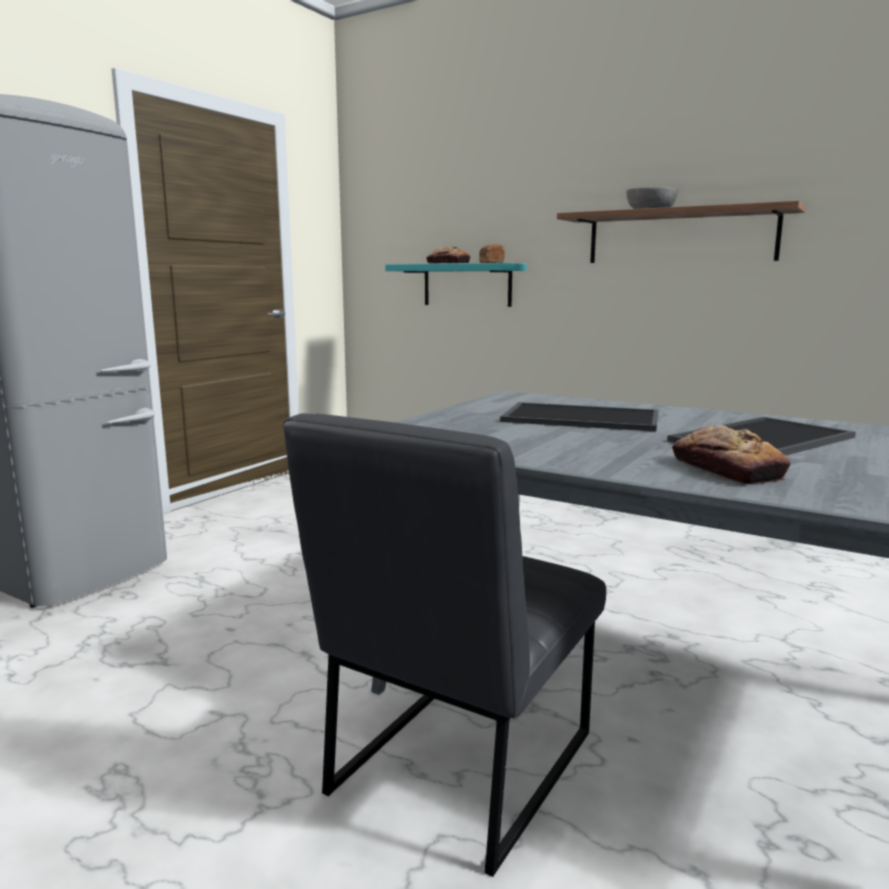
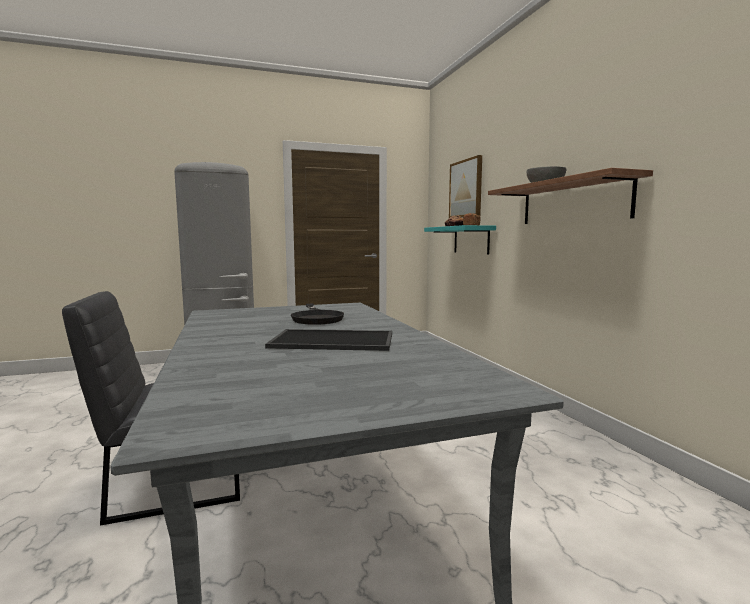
camera: 40 degrees right, 5 degrees down
tray [500,402,658,432] -> black frying pan [291,304,344,325]
bread [672,424,791,485] -> none
none -> picture [449,155,482,218]

